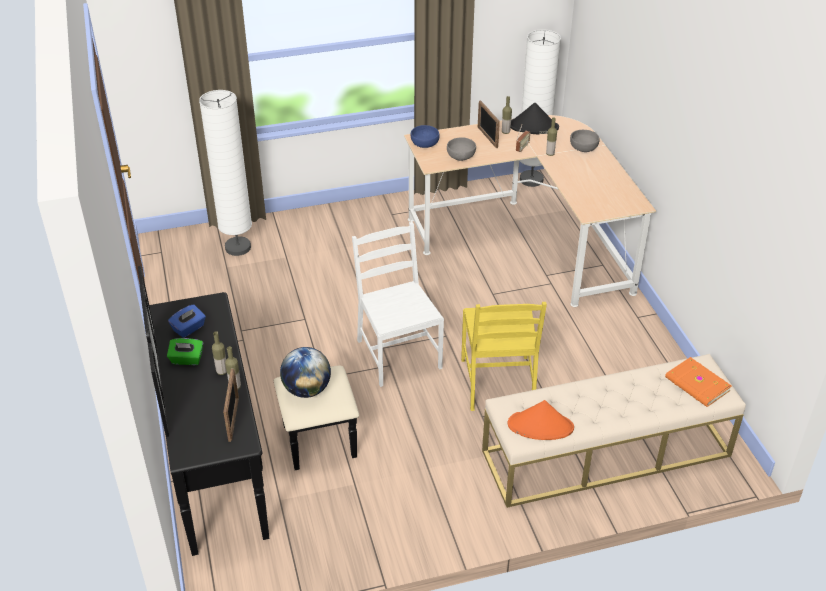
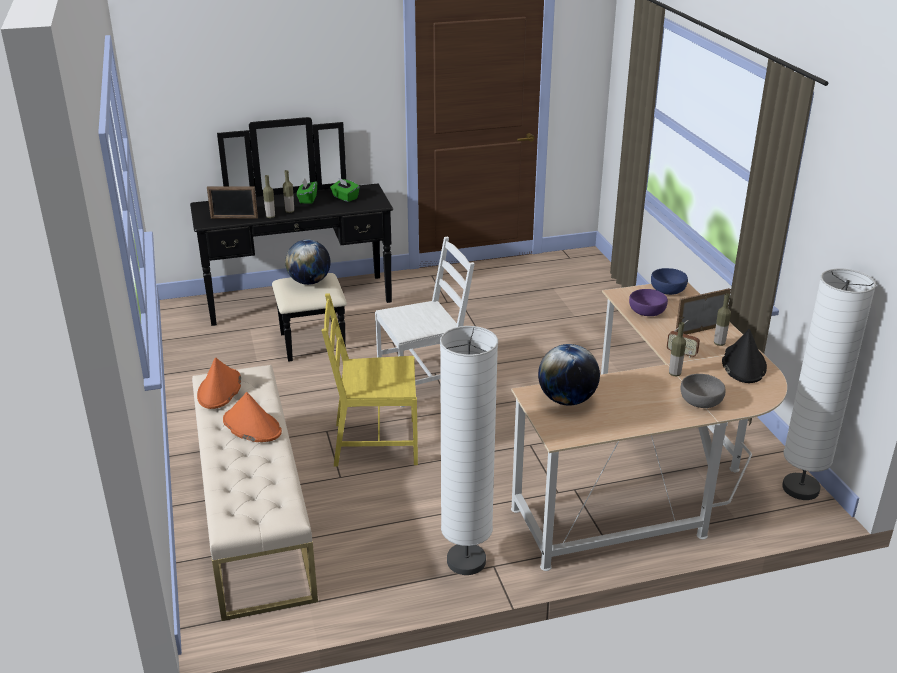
camera: 90 degrees right, 10 degrees down
blue tissue box [168,304,206,338] -> green tissue box [330,177,360,202]
white floor lamp [199,90,252,256] -> white floor lamp moved to [440,326,498,575]
grey bowl [447,137,476,161] -> purple bowl [629,289,668,316]
orange book [665,357,732,407] -> none
none -> orange hat [223,392,282,442]
none -> globe [538,344,600,406]

